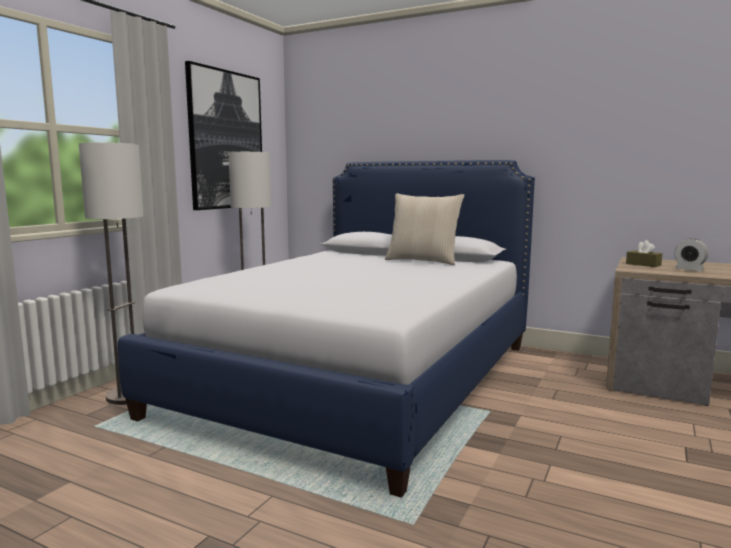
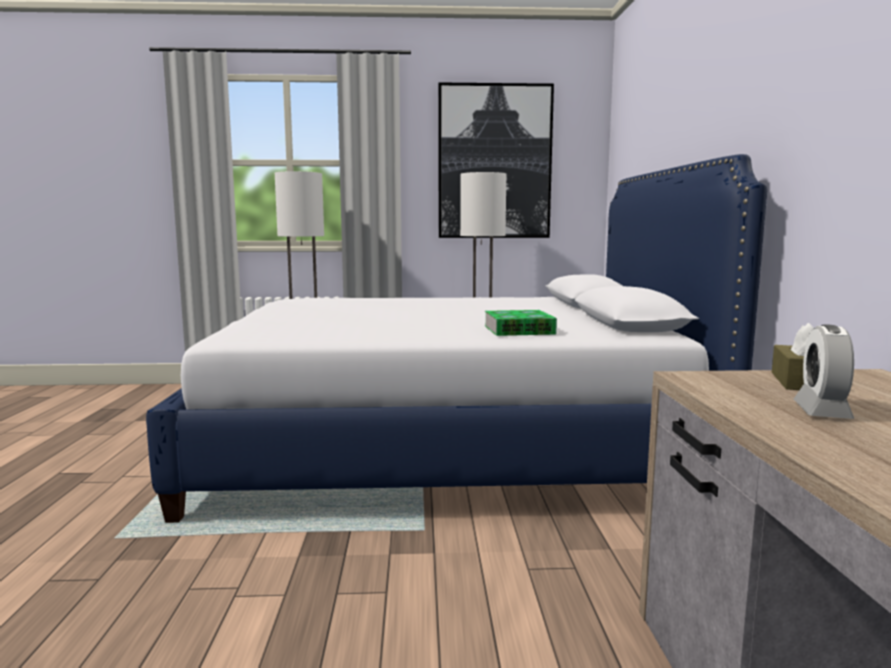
camera: 60 degrees right, 0 degrees up
beige pillow [385,194,464,265] -> none
none -> book [485,310,557,336]

